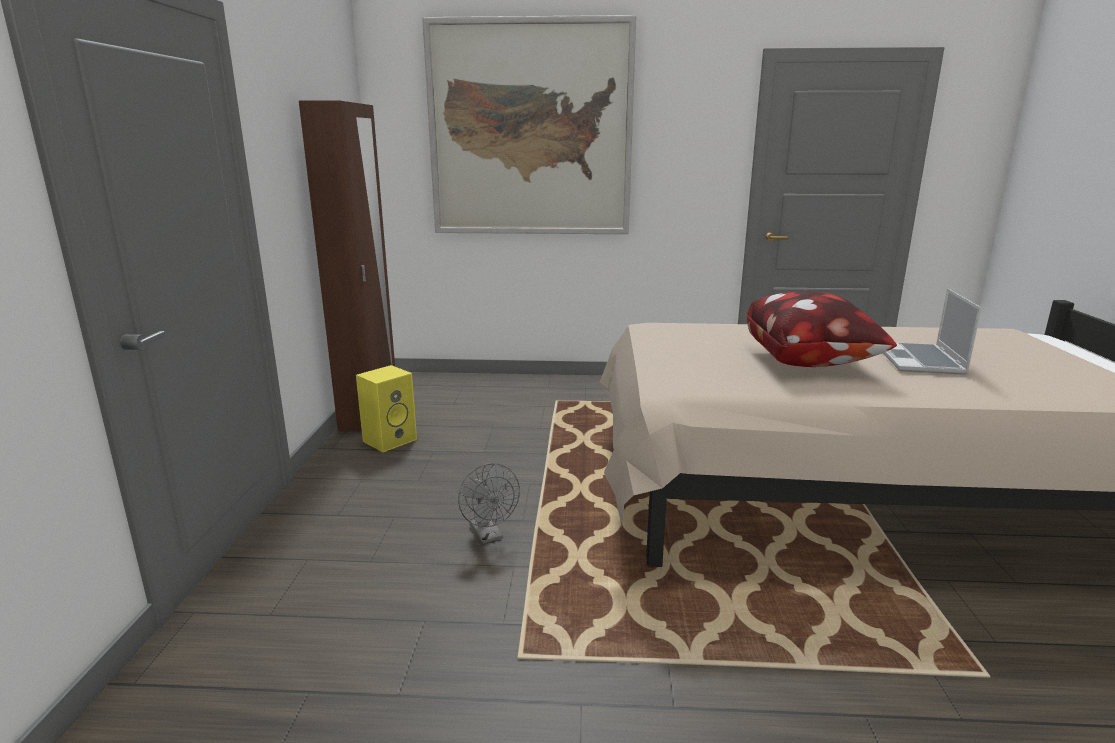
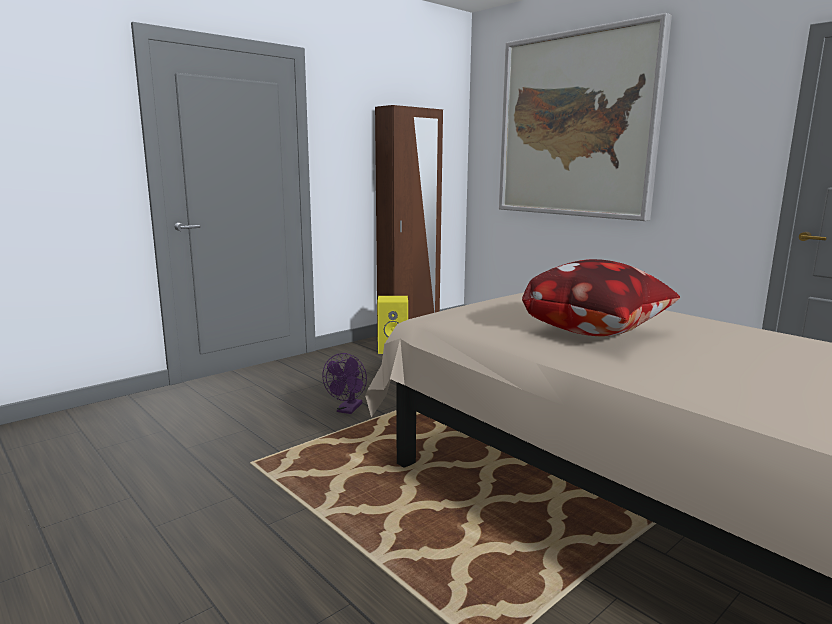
camera: 45 degrees right, 5 degrees down
grey fan [458,463,520,544] -> purple fan [322,353,367,414]
laptop [883,288,982,375] -> none

